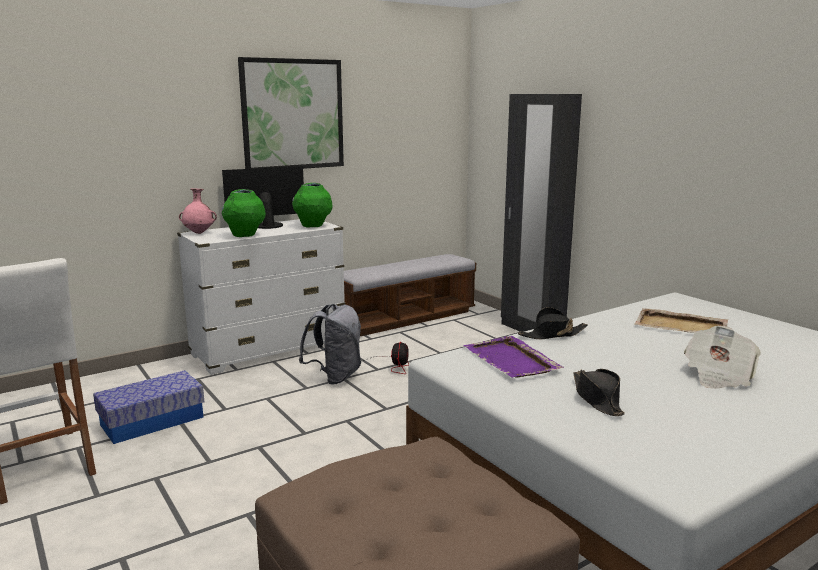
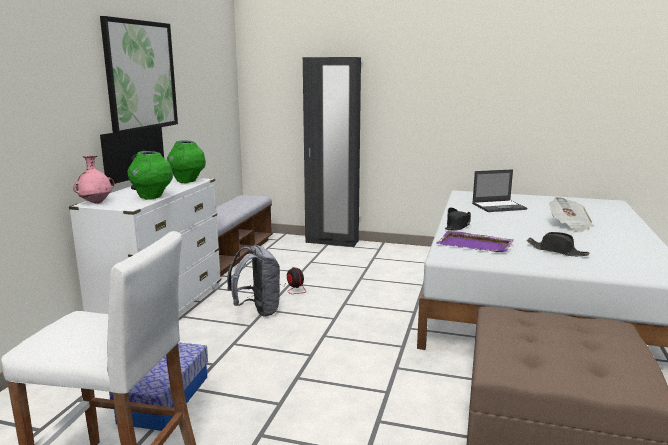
camera: 40 degrees left, 0 degrees up
beige tray [634,308,728,333] -> laptop [472,169,527,212]

